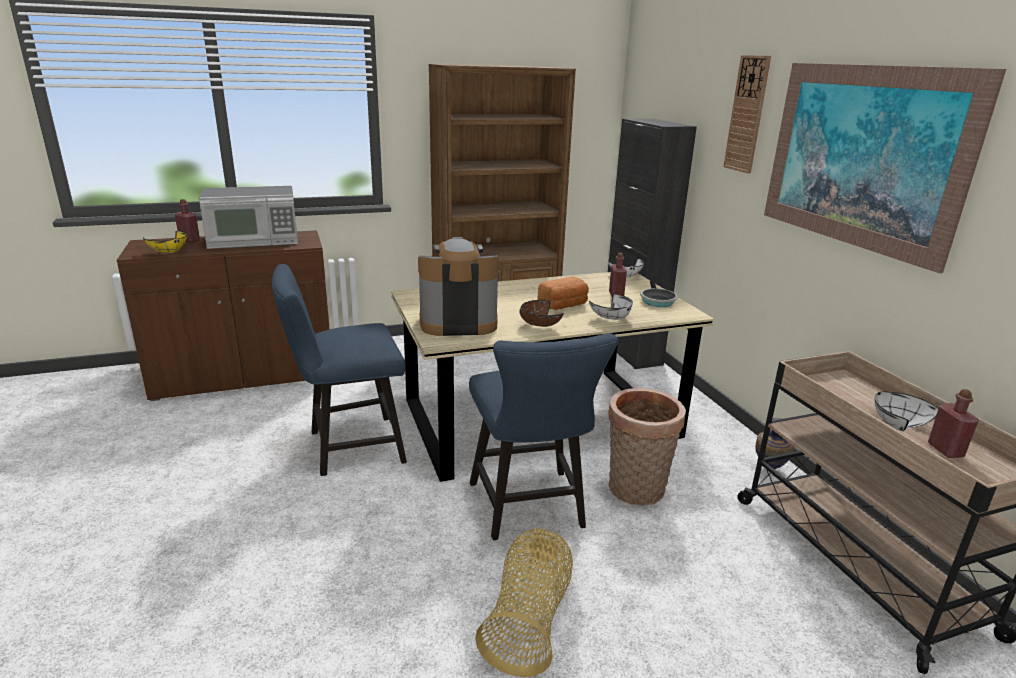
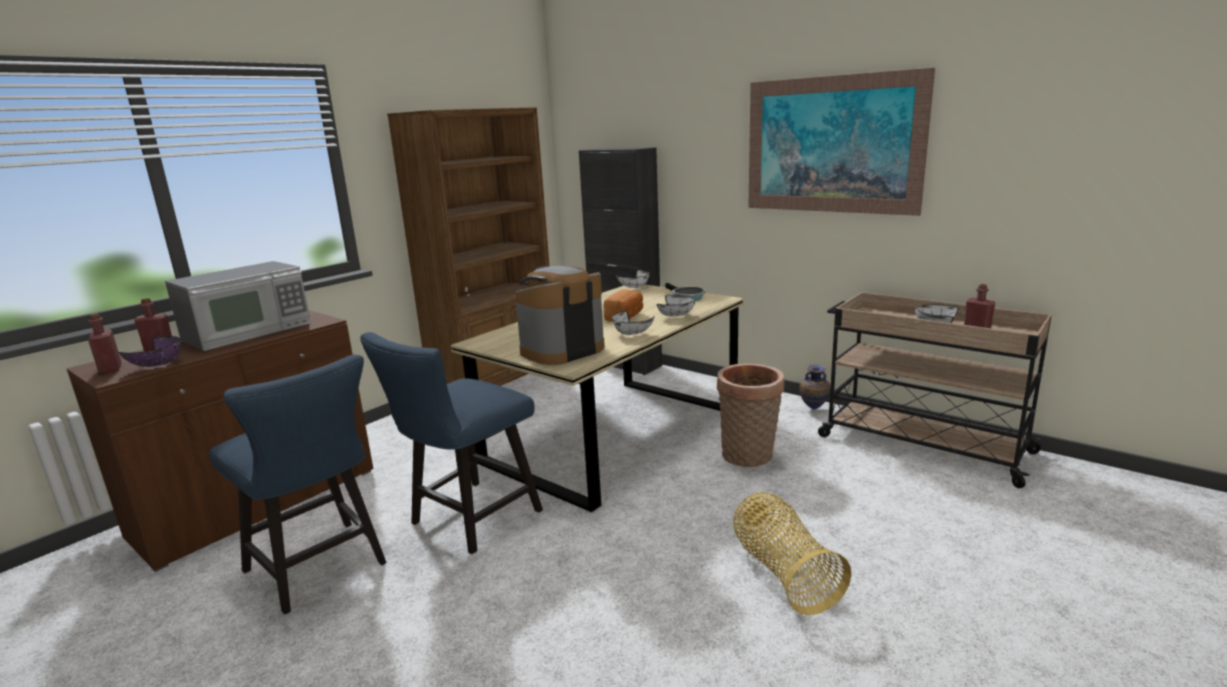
camera: 30 degrees left, 5 degrees down
yellow bowl [143,231,187,253] -> purple bowl [119,336,181,367]
blue chair [469,333,619,540] -> blue chair moved to [209,354,386,614]
brown bowl [519,300,563,327] -> white bowl [612,311,655,335]
red bottle [609,253,627,296] -> red bottle moved to [88,313,122,374]
wall clock [723,55,771,174] -> none

